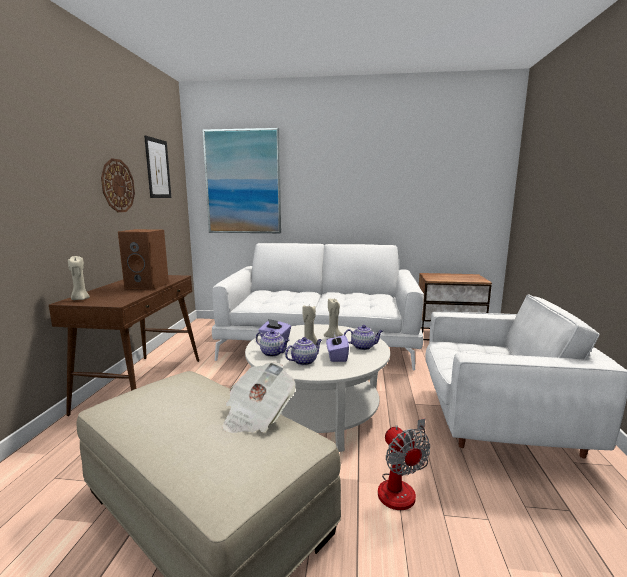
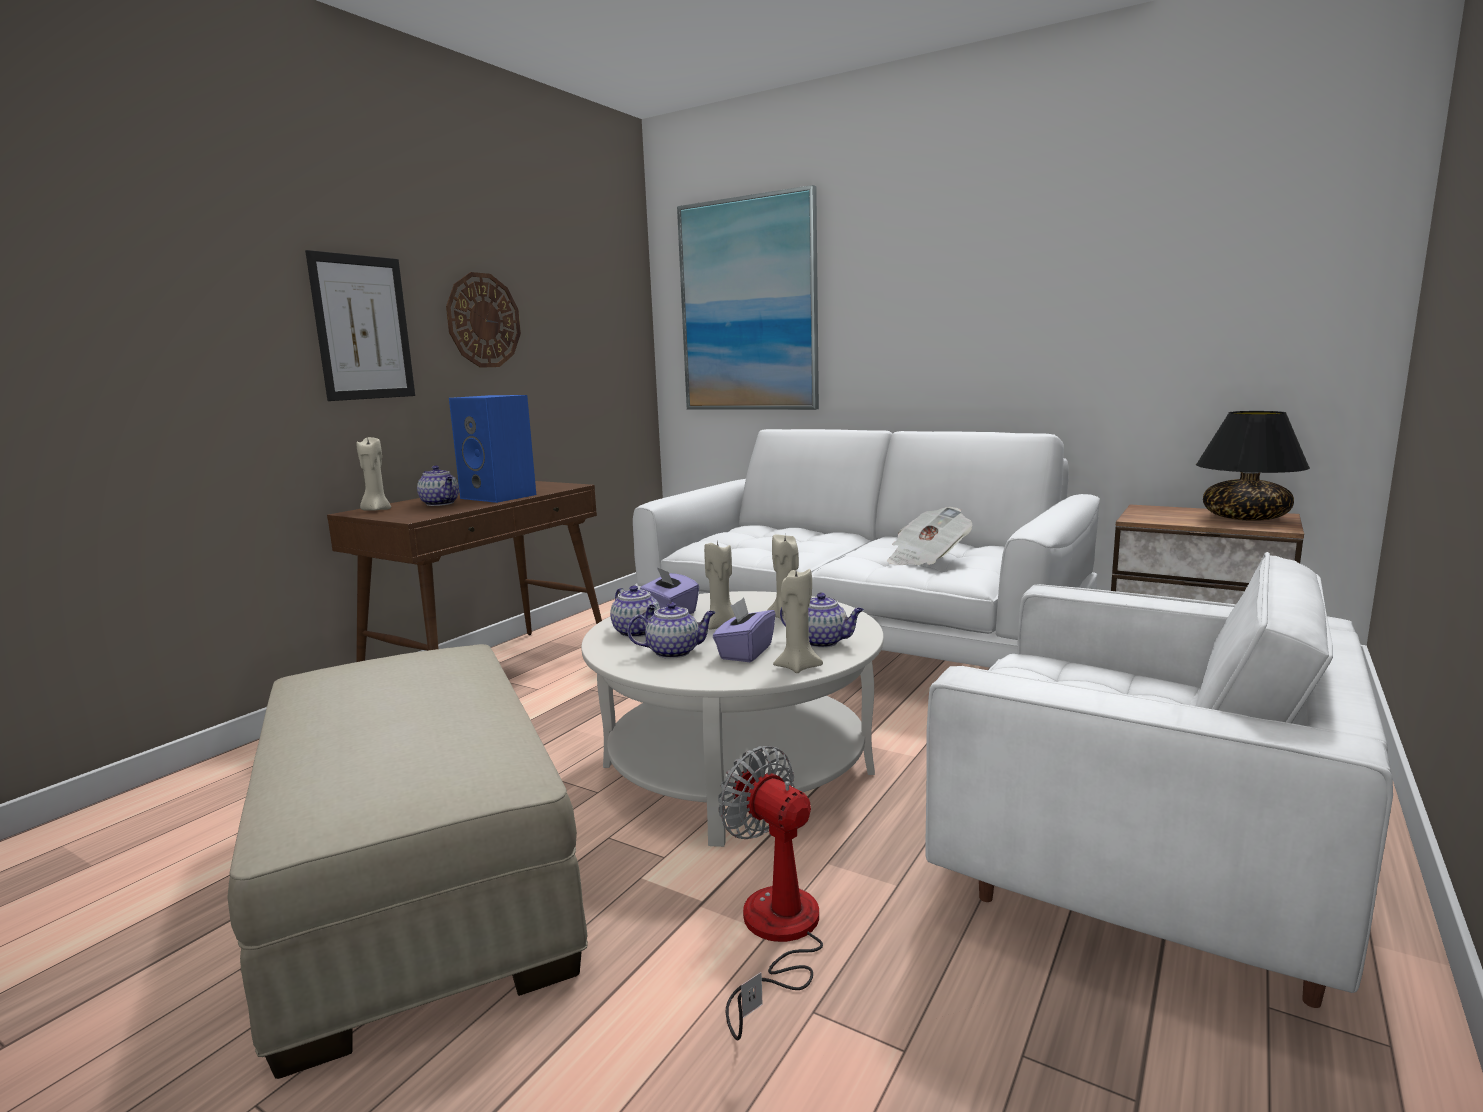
camera: 25 degrees right, 0 degrees up
brown speaker [118,229,169,290] -> blue speaker [449,395,536,503]
picture [144,135,171,198] -> picture moved to [305,250,415,401]
newspaper [222,362,295,433] -> newspaper moved to [887,507,972,565]
fan [378,418,430,510] -> fan turned 135 degrees clockwise [718,746,823,1041]
none -> teapot [417,465,459,506]
none -> beige candle [773,569,823,673]
none -> black table lamp [1196,411,1310,521]

